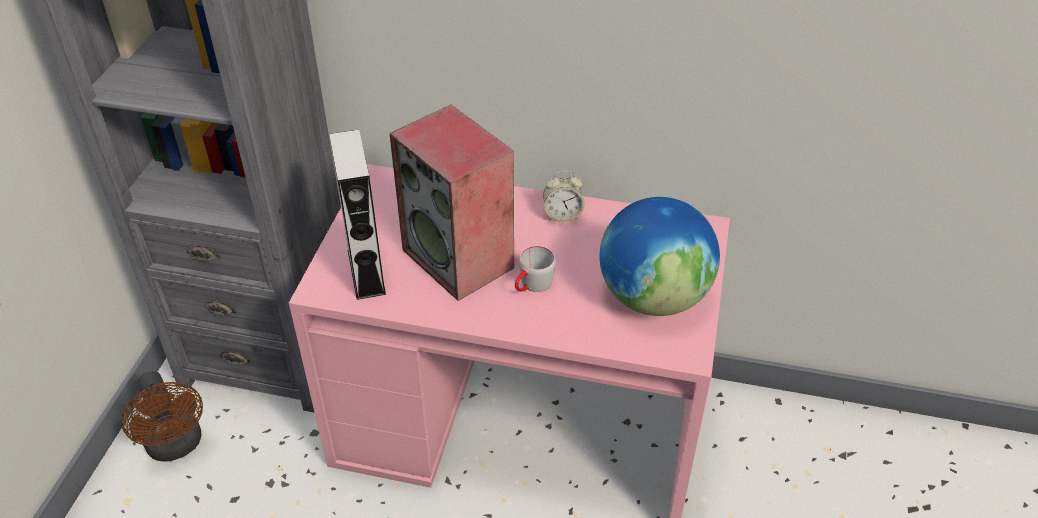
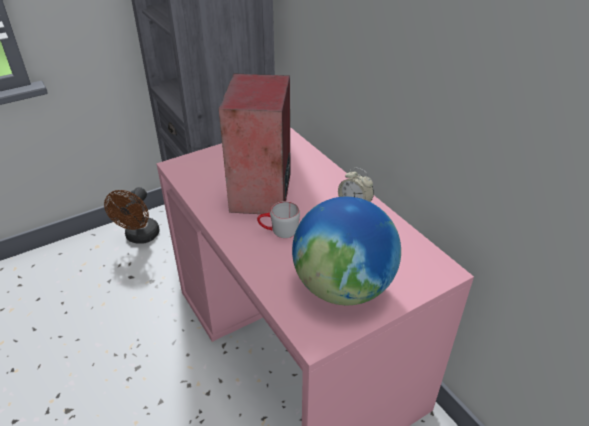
camera: 45 degrees right, 5 degrees down
grey speaker [329,130,386,300] -> none

